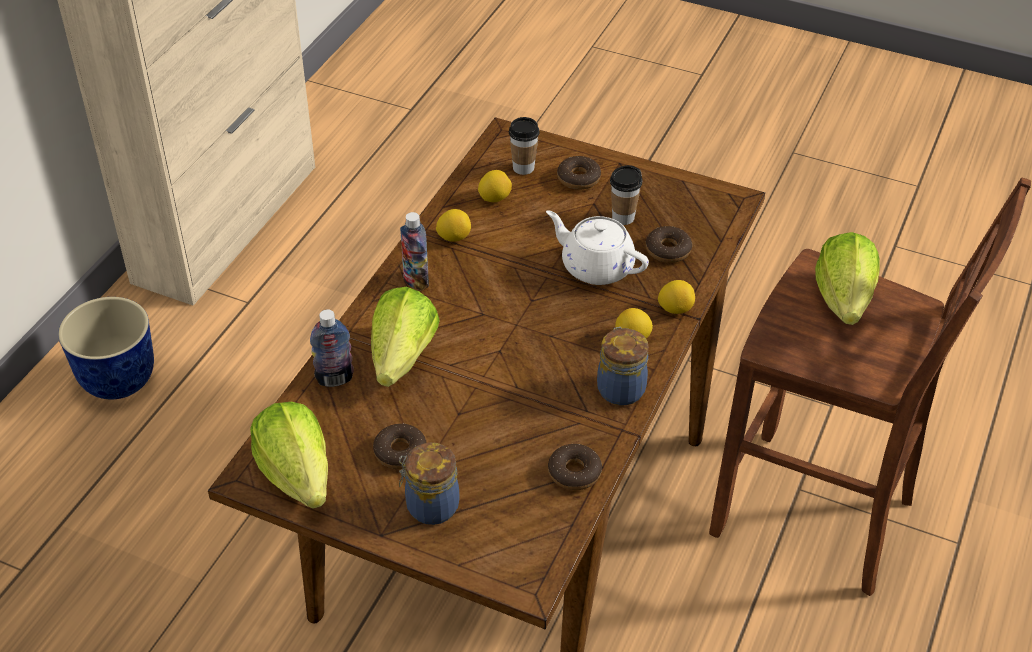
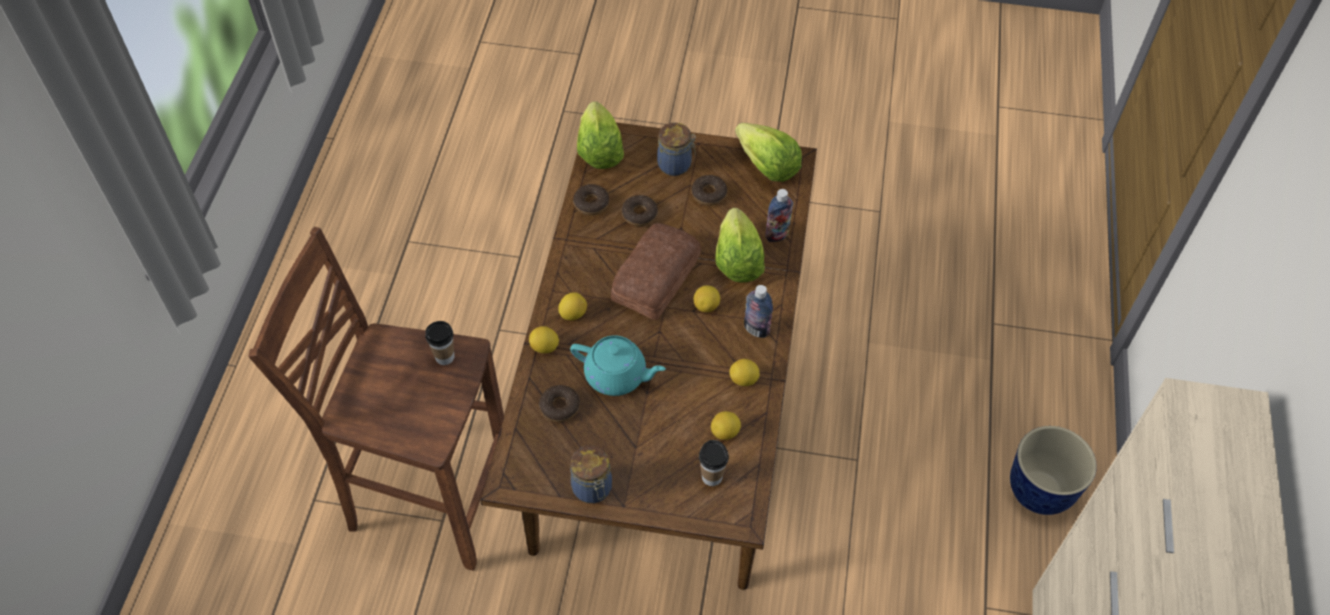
camera: 165 degrees right, 10 degrees up
white teapot [546,210,649,285] -> turquoise teapot [570,335,666,396]
donut [557,156,601,190] -> donut moved to [622,195,658,226]
jar [597,327,649,405] -> jar moved to [570,445,612,503]
cup [610,165,642,225] -> cup moved to [425,321,454,365]
lettuce [815,232,880,325] -> lettuce moved to [577,101,624,169]
none -> bread [611,223,701,320]
none -> lemon [694,285,720,312]

